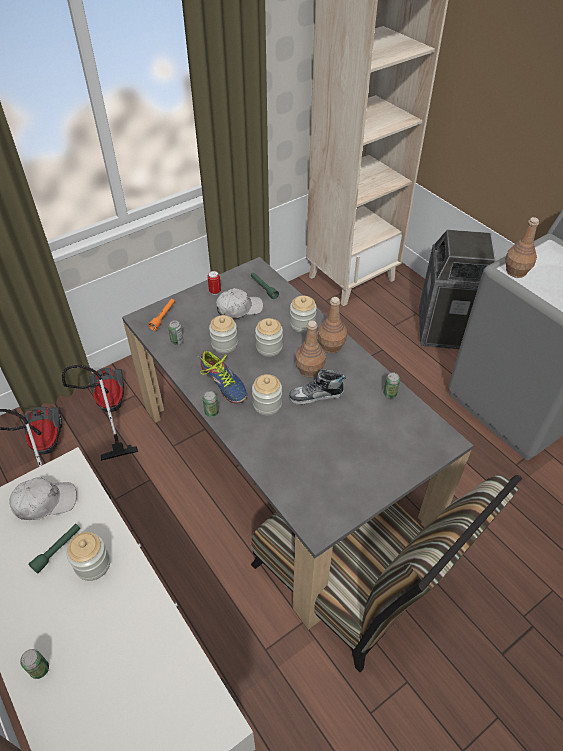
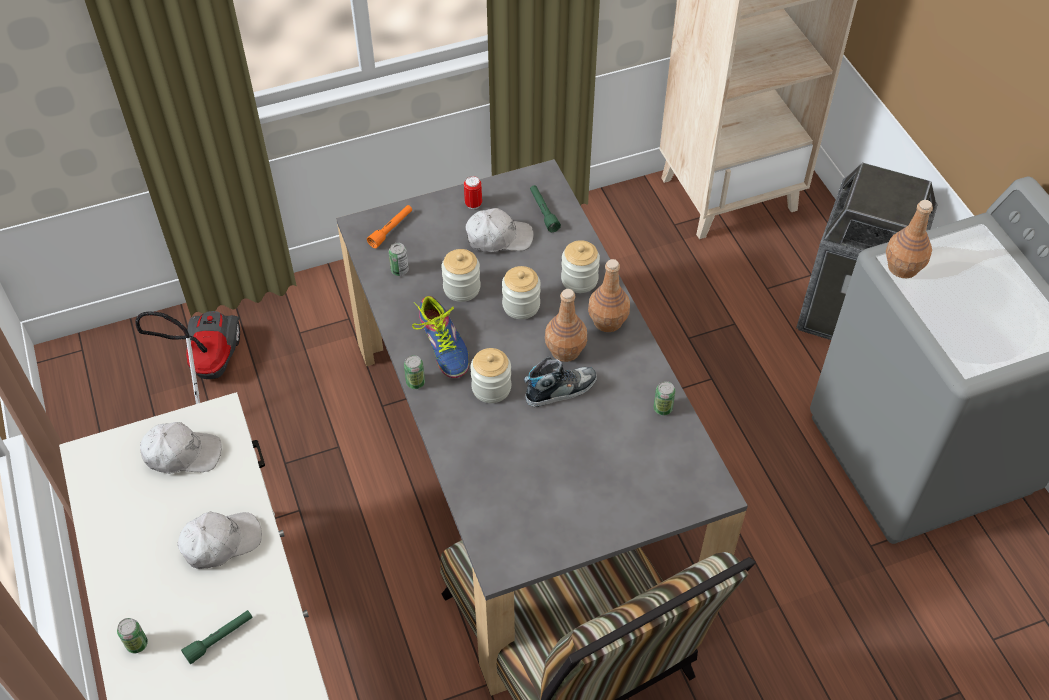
camera: 15 degrees right, 5 degrees up
green flashlight [28,524,80,574] -> green flashlight moved to [181,610,253,665]
vacuum cleaner [62,365,138,461] -> none
jar [67,532,110,581] -> white cap [177,512,262,569]
shoe [289,369,346,404] -> shoe turned 150 degrees clockwise [524,356,597,407]

